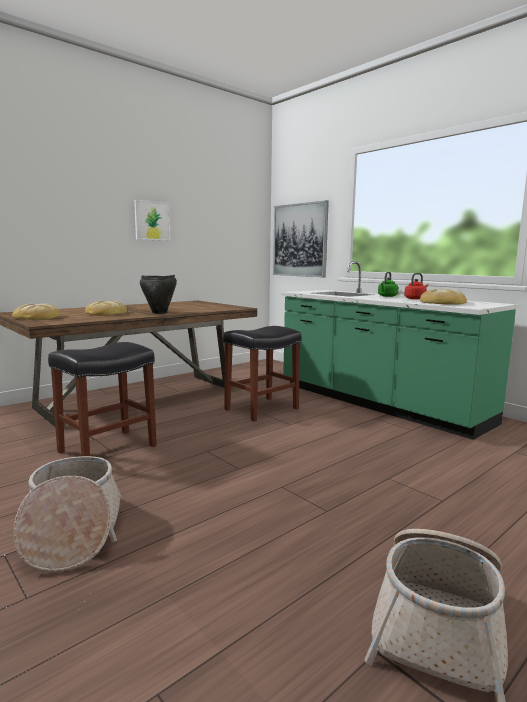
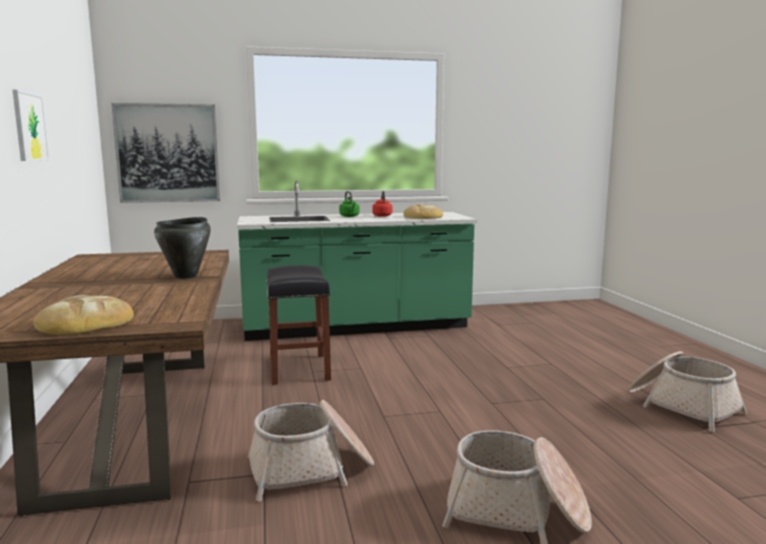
camera: 60 degrees left, 0 degrees up
black stool [48,342,157,456] -> basket [248,400,374,501]
bread [85,301,127,316] -> none

